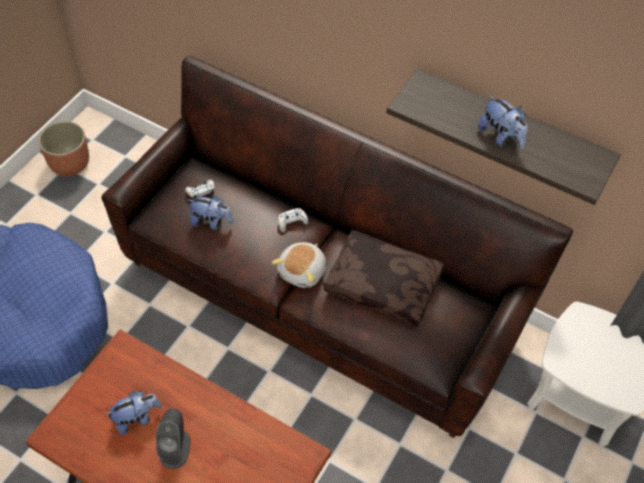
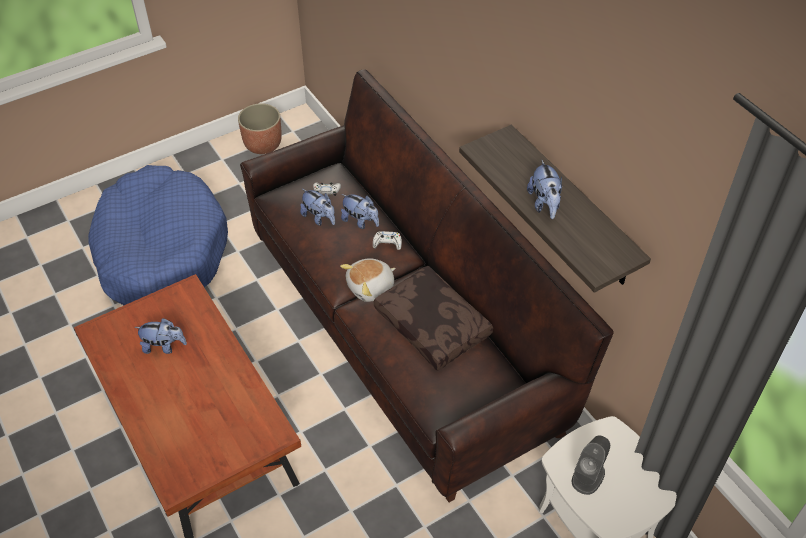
camera: 30 degrees right, 5 degrees down
grey speaker [156,409,190,469] -> grey speaker moved to [572,436,610,495]
none -> plush toy [341,194,379,229]

